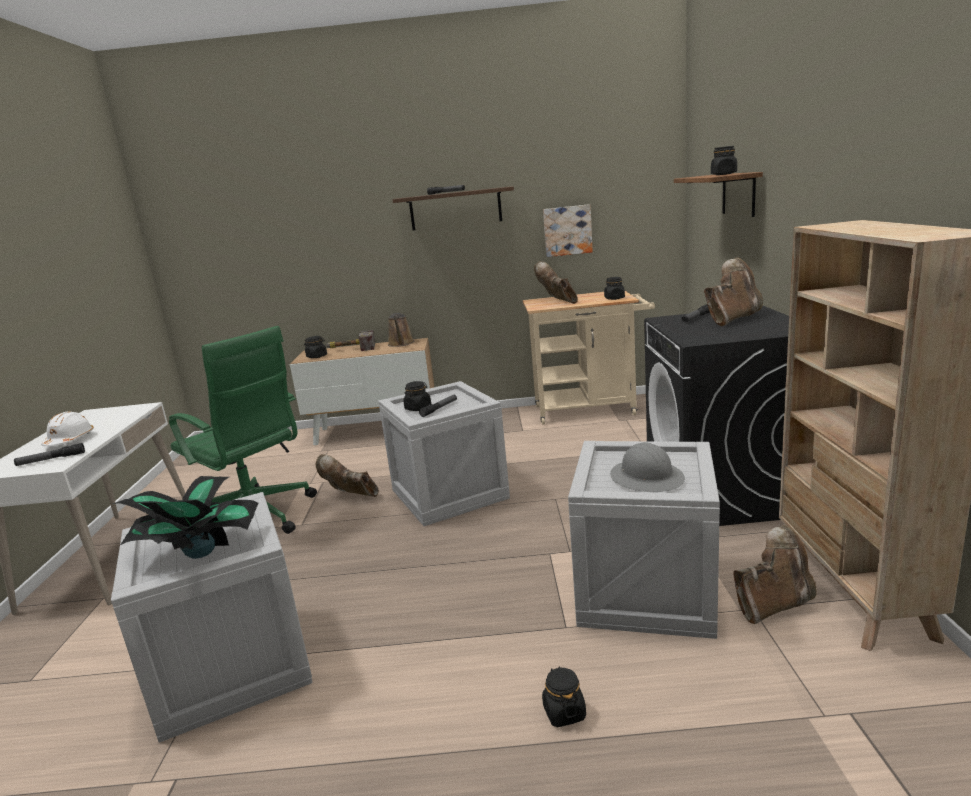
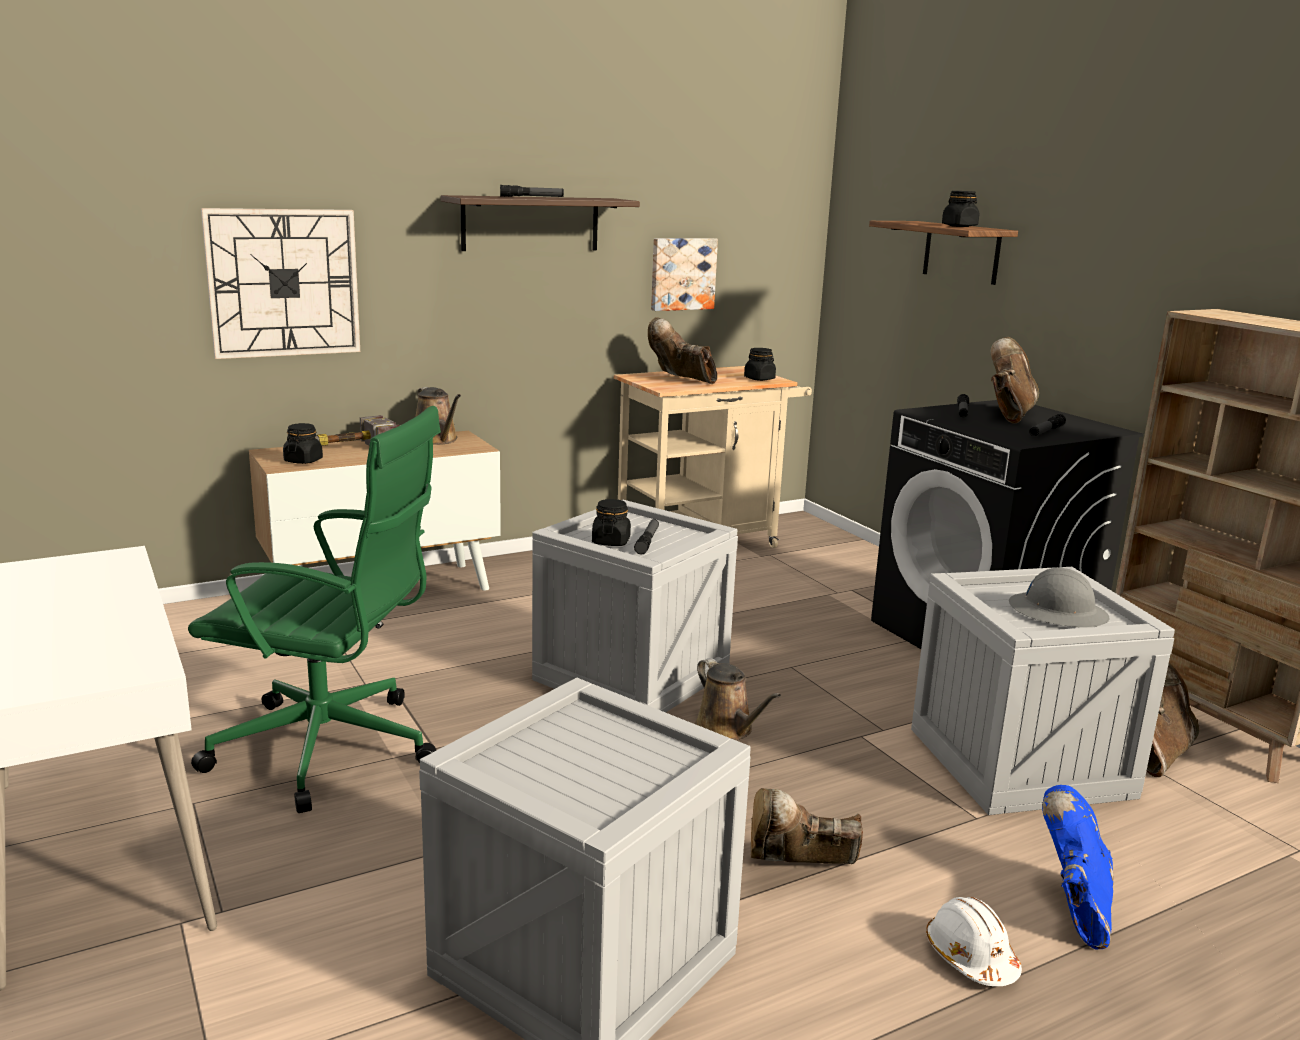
camera: 30 degrees left, 0 degrees up
flashlight [14,443,85,466] -> flashlight moved to [1029,414,1066,436]
white hard hat [41,411,94,446] -> white hard hat moved to [926,897,1022,986]
potted plant [113,476,258,559] -> none
brown boot [316,454,379,497] -> brown boot moved to [750,788,863,864]
black jar [542,666,586,727] -> blue boot [1042,785,1114,949]
none -> wall clock [201,208,360,359]
none -> brown watering can [695,658,781,740]

